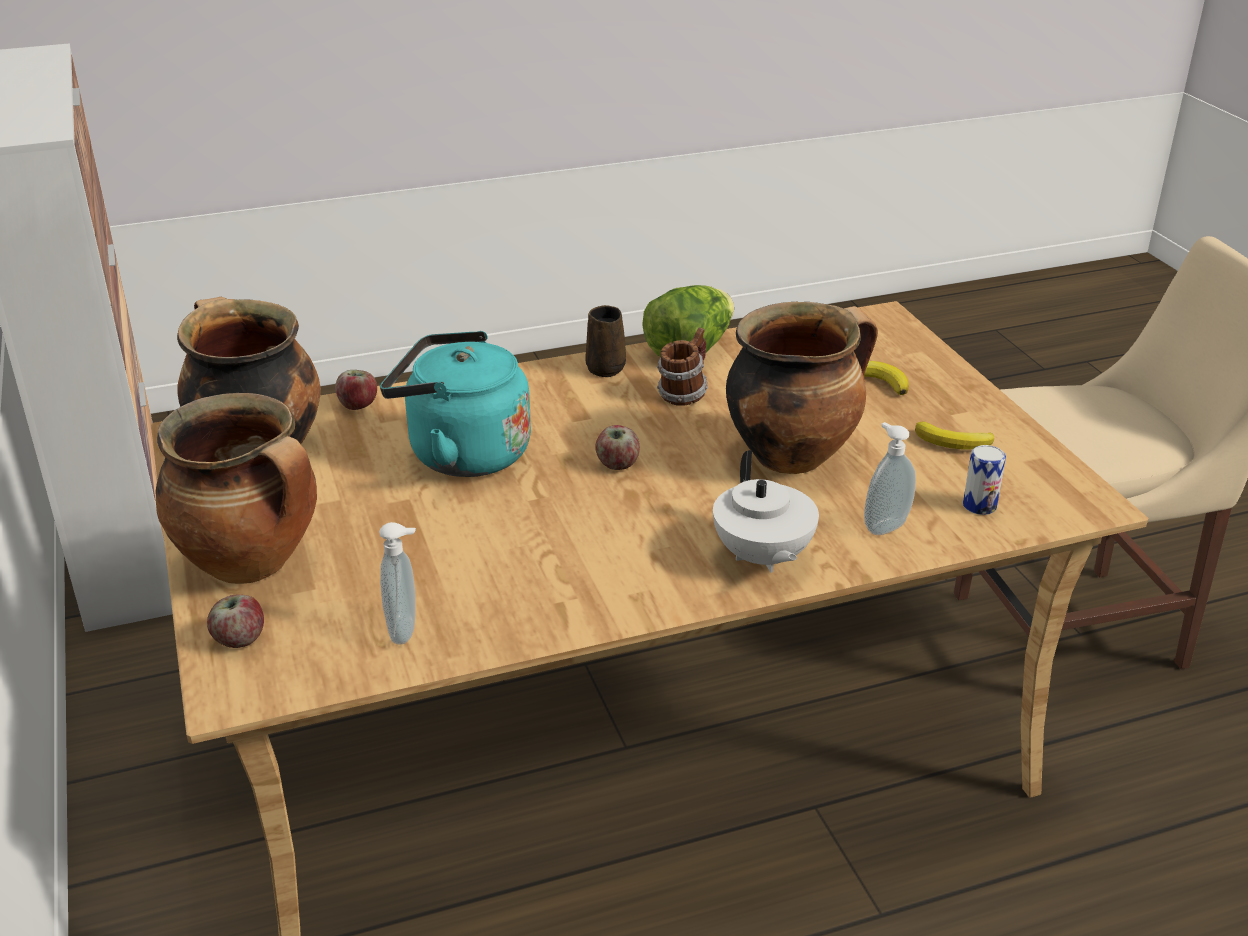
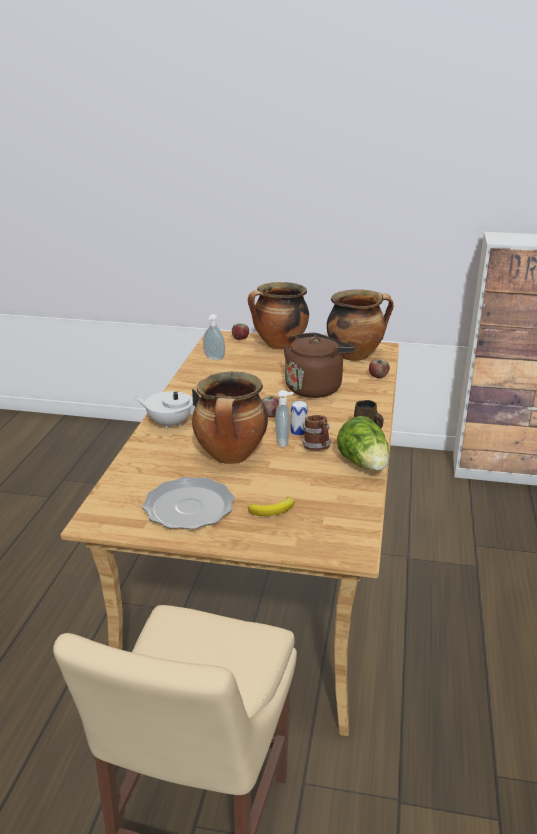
camera: 120 degrees right, 5 degrees down
turquoise kettle [380,331,531,477] -> brown kettle [283,333,355,398]
soap dispenser [864,422,916,535] -> soap dispenser moved to [275,390,293,447]
banana [915,421,994,449] -> plate [142,477,235,529]
can [963,445,1006,515] -> can moved to [291,401,308,435]

